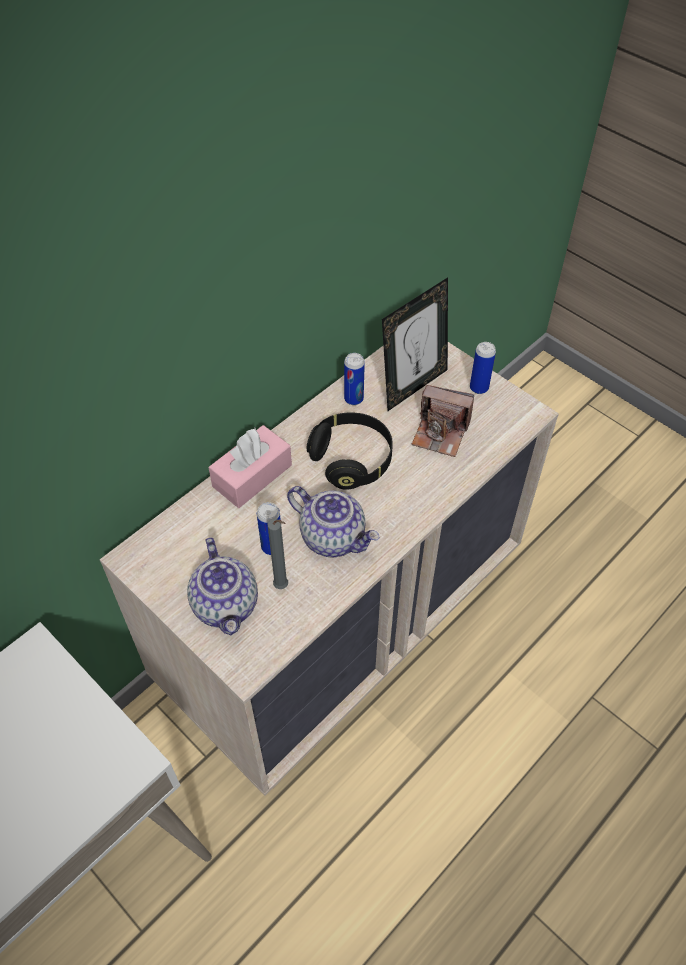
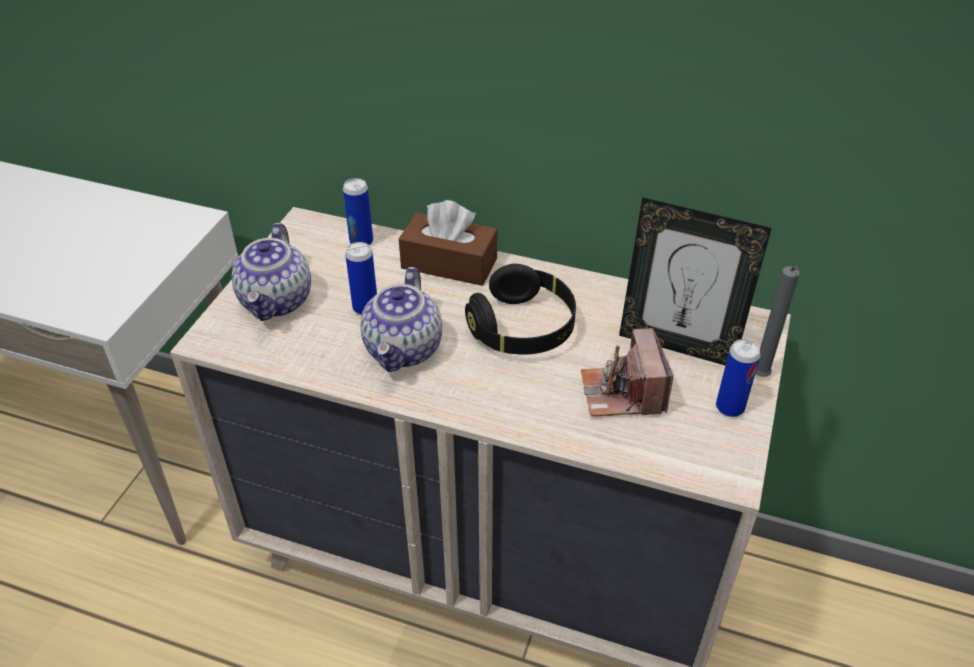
camera: 65 degrees right, 10 degrees down
teapot [187,537,258,635] -> teapot turned 45 degrees counterclockwise [232,223,311,321]
pink tissue box [209,425,292,508] -> brown tissue box [399,200,497,286]
grey candle [268,519,288,589] -> grey candle moved to [755,266,800,377]
can [344,353,365,405] -> can moved to [343,178,373,245]

